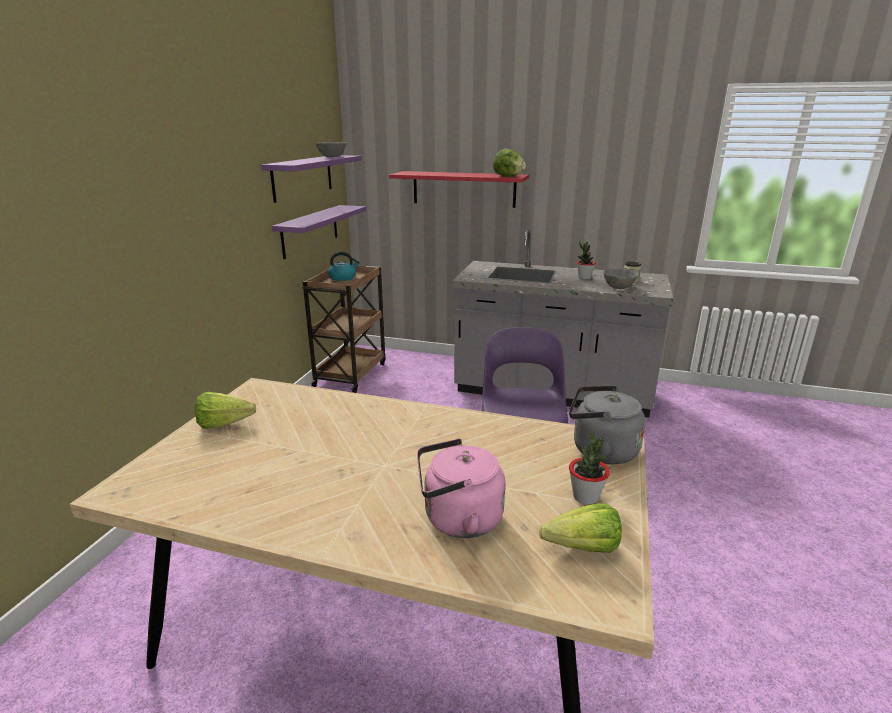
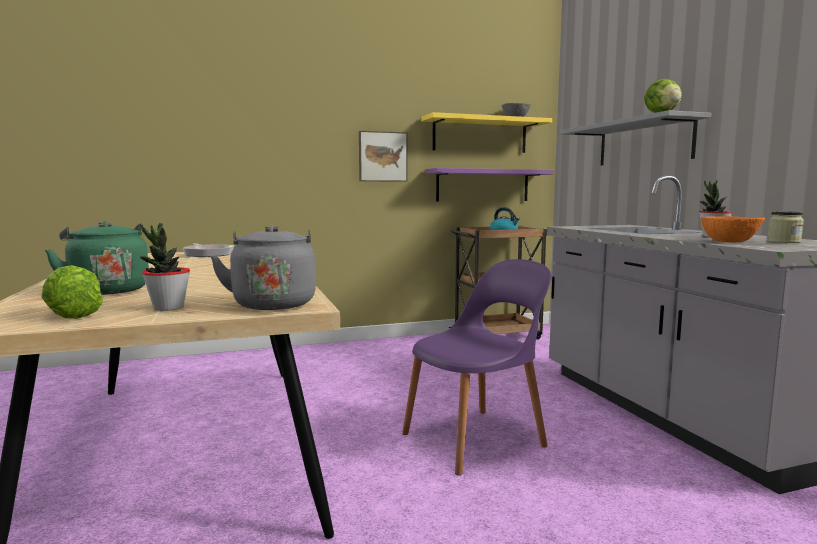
camera: 55 degrees right, 15 degrees down
lettuce [195,392,256,429] -> frying pan [182,243,234,257]
purple shelf [261,155,362,203] -> yellow shelf [421,112,552,153]
red shelf [389,171,529,208] -> grey shelf [560,110,711,165]
pink kettle [417,438,505,538] -> green kettle [45,221,149,295]
grey bowl [603,269,638,289] -> orange bowl [701,216,765,242]
none -> picture [359,131,407,182]

